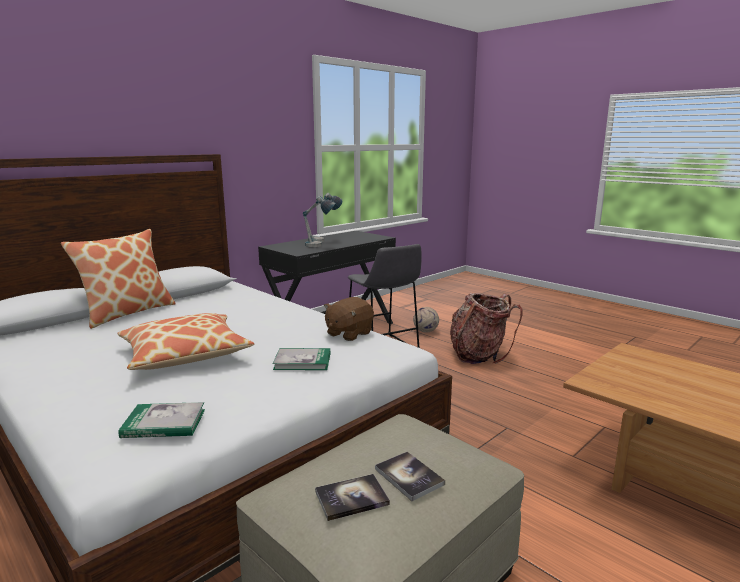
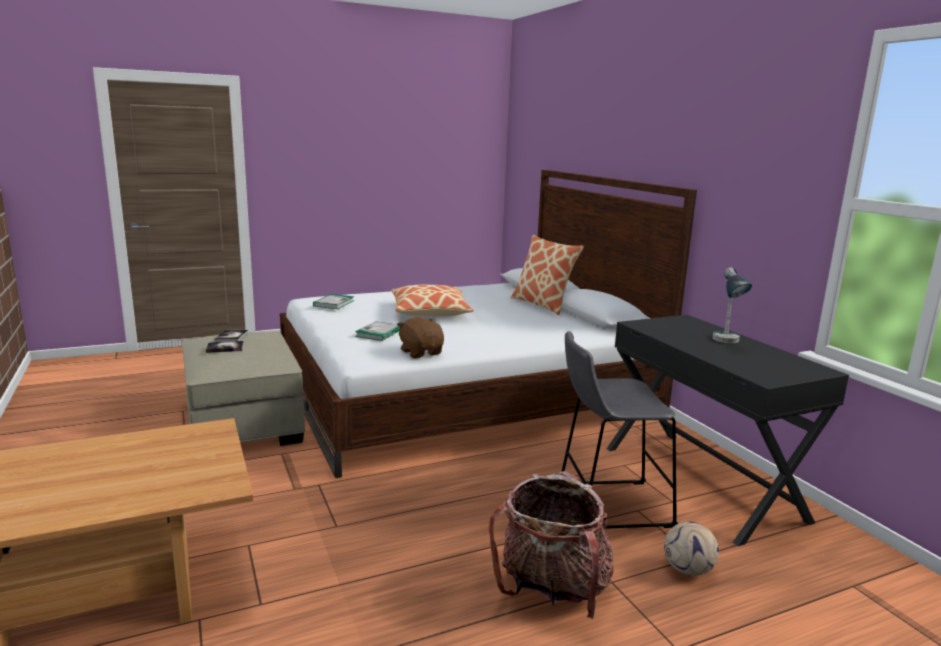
camera: 110 degrees right, 0 degrees up
table lamp [303,196,335,247] -> none

